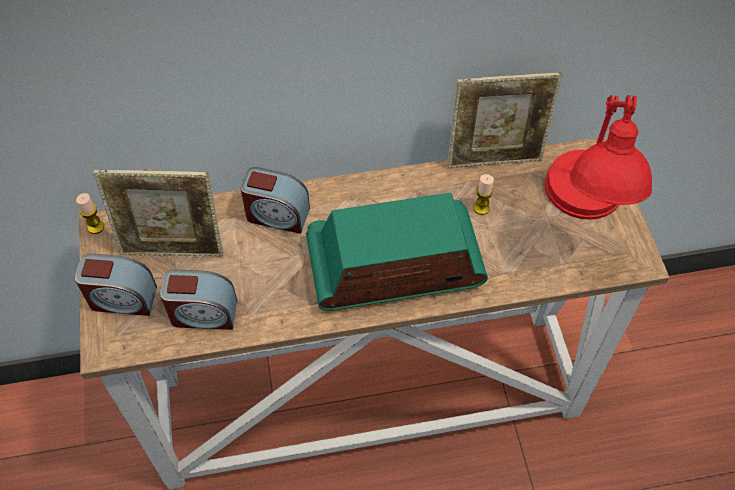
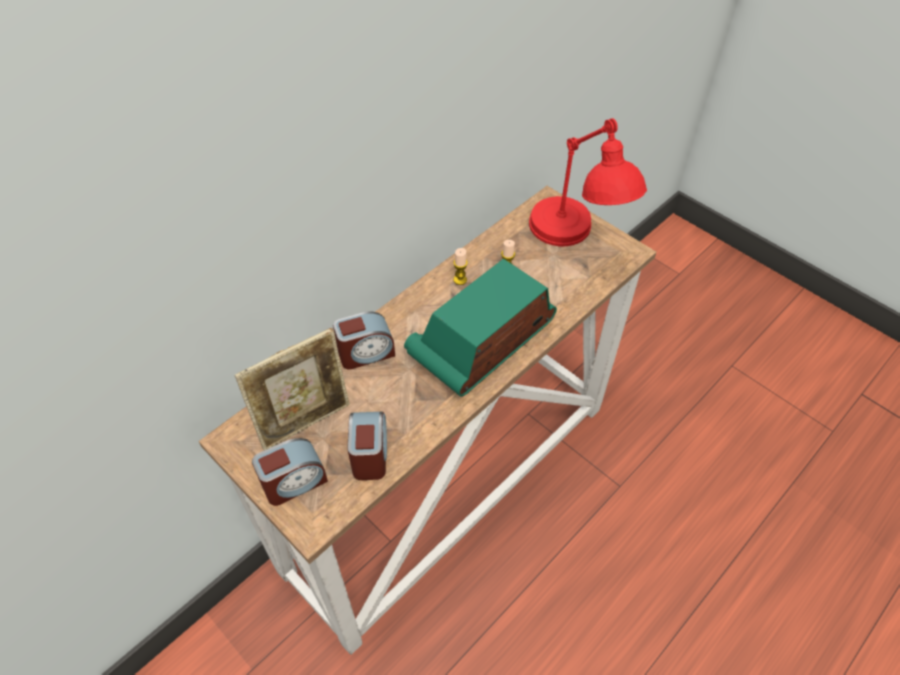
camera: 35 degrees left, 5 degrees down
candle [76,193,104,234] -> candle moved to [453,248,468,285]
alarm clock [160,269,237,330] -> alarm clock turned 60 degrees counterclockwise [347,412,387,480]
picture frame [447,72,562,168] -> none

